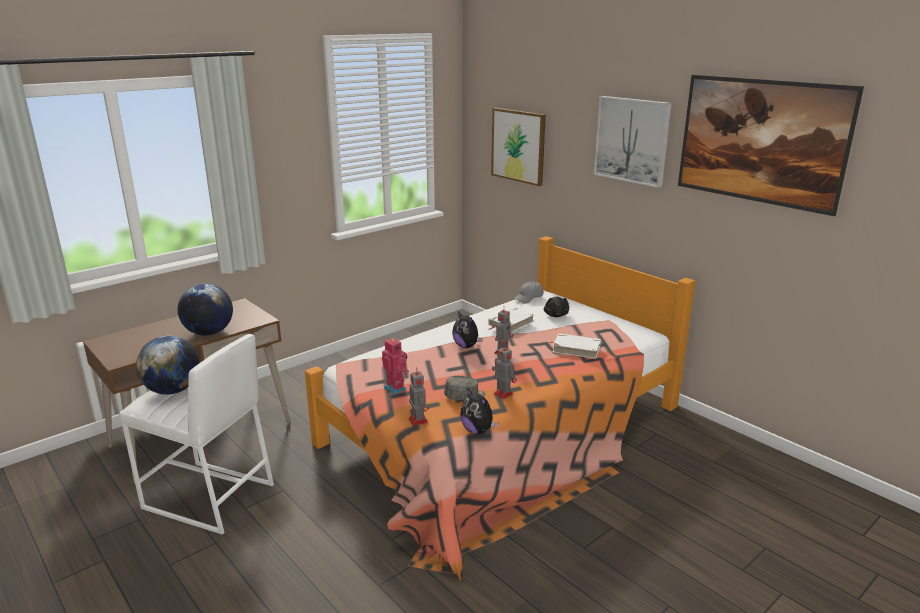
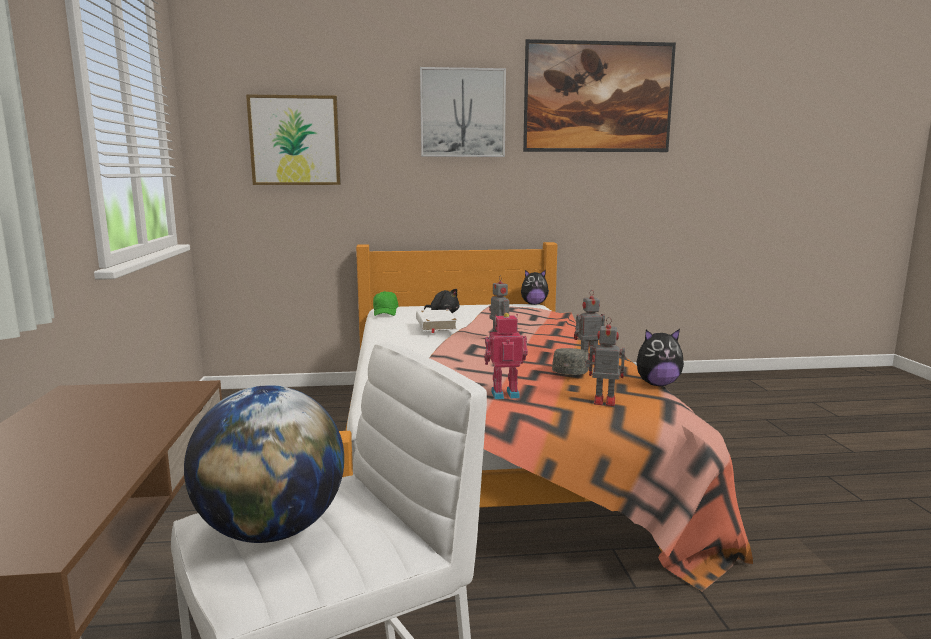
camera: 55 degrees left, 10 degrees down
globe [178,283,233,336] -> none
plush toy [452,311,483,348] -> plush toy moved to [521,270,549,305]
grey cap [513,281,543,304] -> green cap [373,291,398,316]
white book [549,333,601,359] -> none

